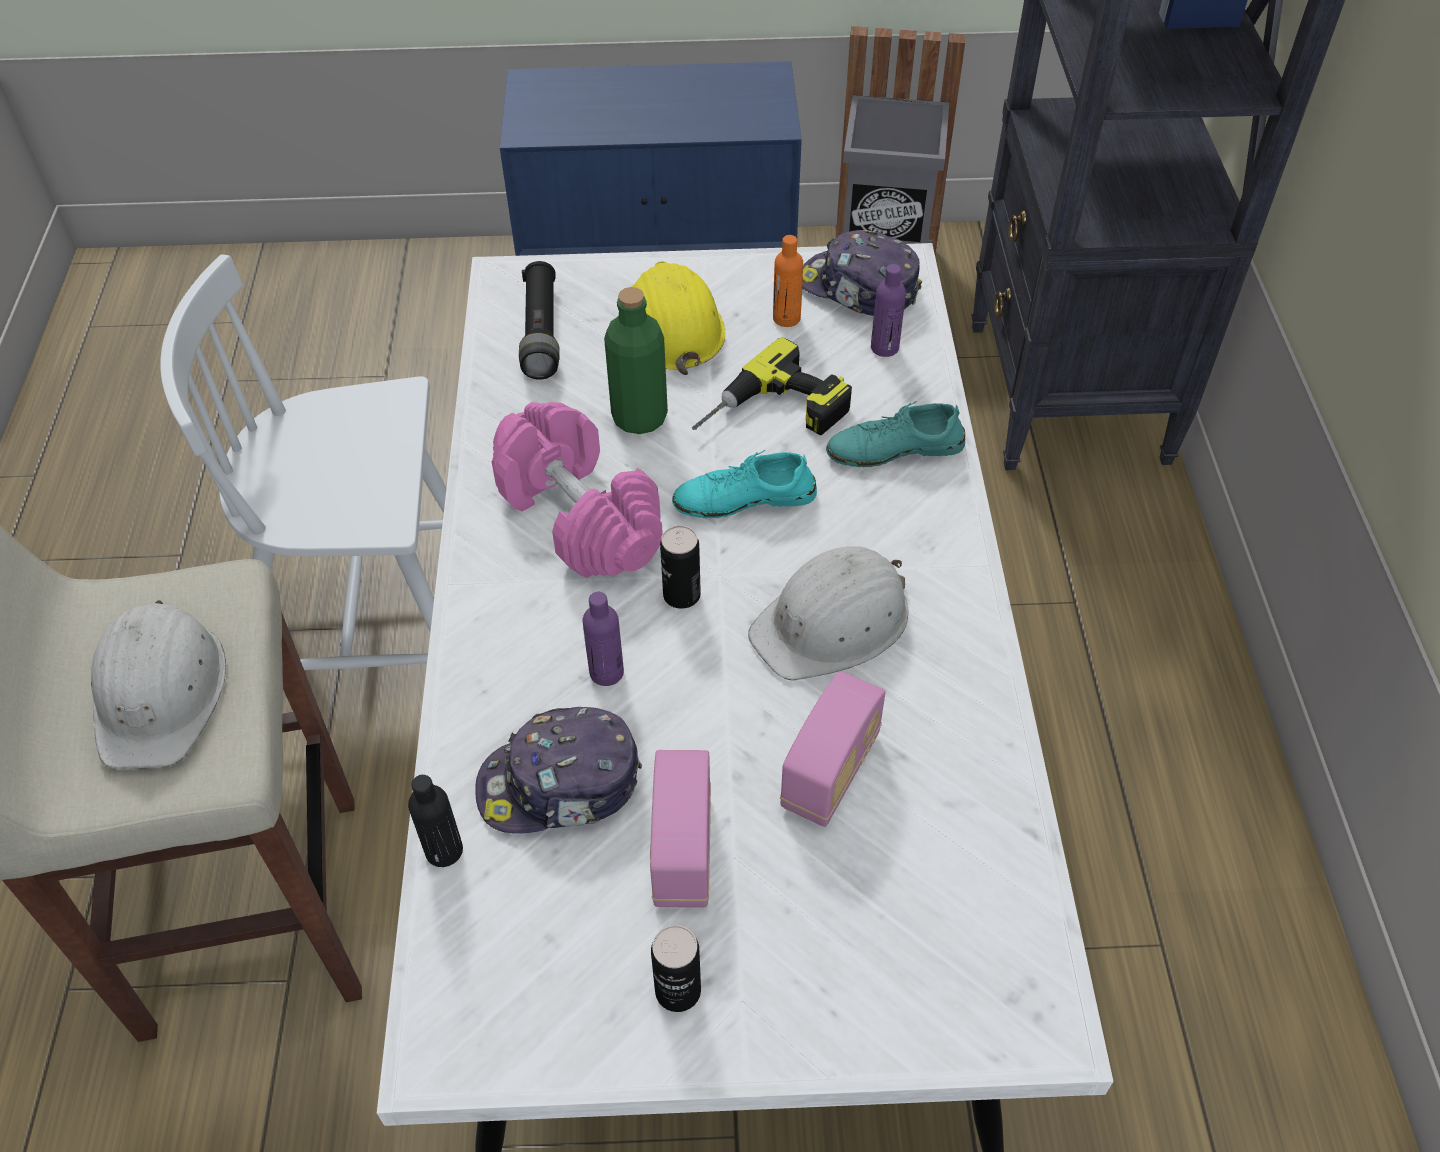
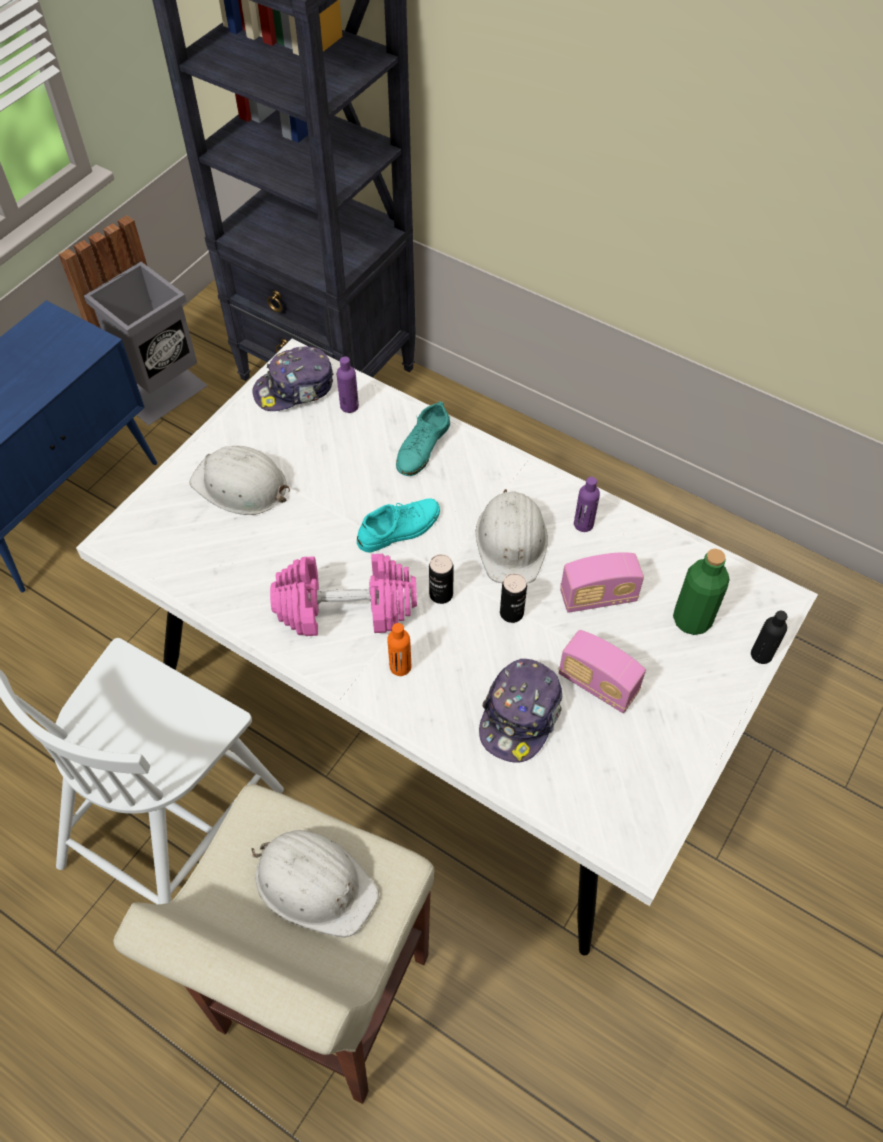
camera: 55 degrees left, 5 degrees up
black bottle [408,775,463,867] -> black bottle moved to [751,611,787,664]
black flashlight [519,261,559,380] -> none
purple bottle [583,592,624,686] -> purple bottle moved to [574,477,600,532]
green bottle [604,287,668,434] -> green bottle moved to [673,549,730,635]
yellow hard hat [631,261,725,375] -> white hard hat [190,446,290,515]
can [651,925,701,1012] -> can moved to [500,573,527,623]
turquoise shoe [672,450,817,519] -> turquoise shoe turned 150 degrees counterclockwise [357,499,440,553]
power drill [692,338,852,435] -> none
orange bottle [773,235,803,327] -> orange bottle moved to [387,623,411,676]
radio [780,671,886,827] -> radio turned 105 degrees clockwise [560,552,644,613]

